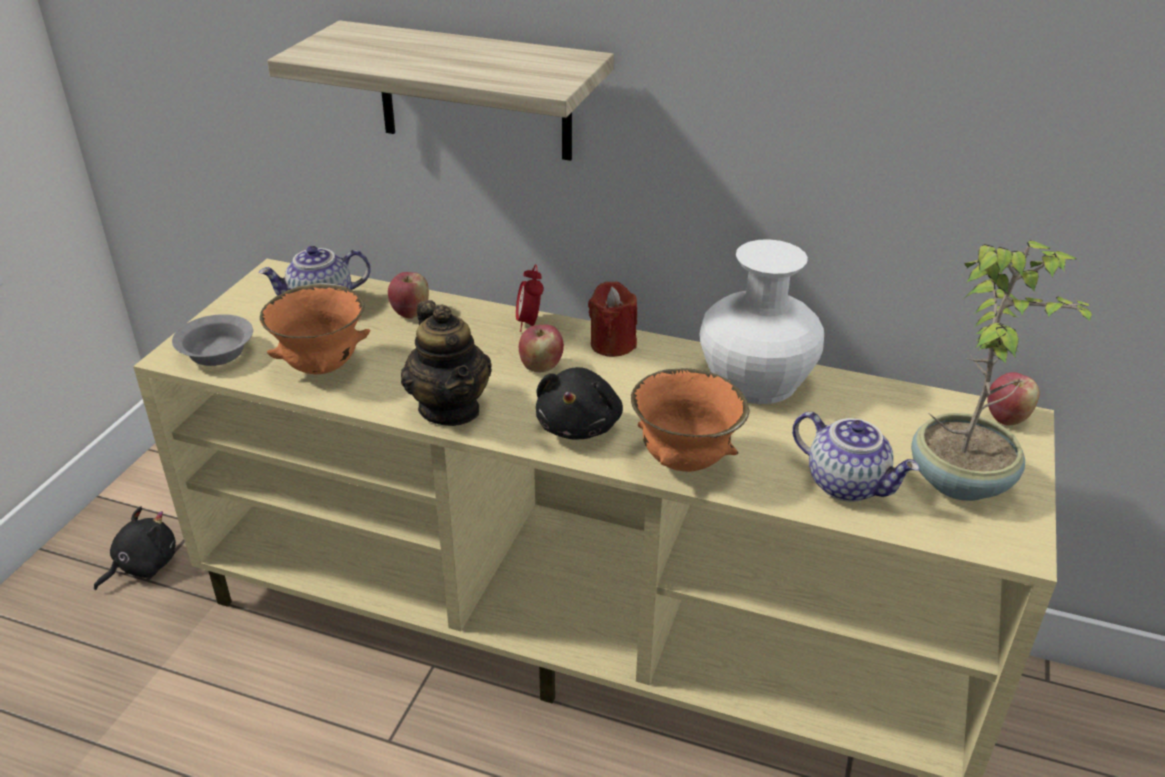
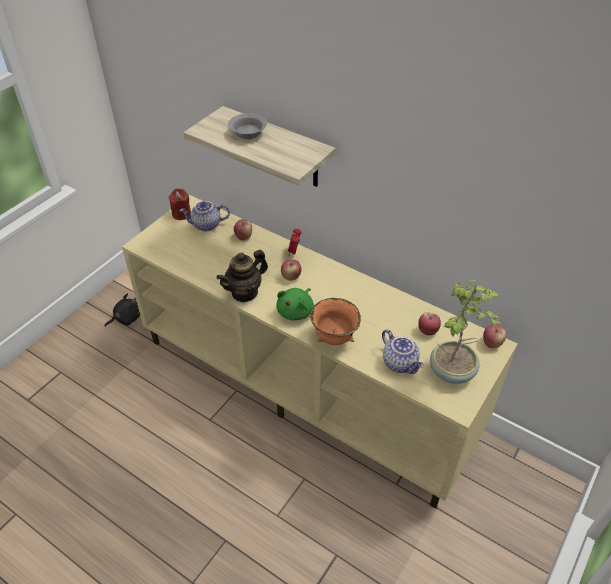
camera: 15 degrees right, 10 degrees up
grey bowl [172,314,253,366] -> grey bowl moved to [228,113,267,139]
orange bowl [260,283,370,375] -> none
teapot [401,300,492,426] -> teapot turned 60 degrees clockwise [216,250,268,302]
black plush toy [536,367,623,440] -> green plush toy [276,288,314,320]
red candle [588,282,637,357] -> red candle moved to [168,188,191,220]
white vase [699,239,824,404] -> none
none -> apple [418,312,441,335]

